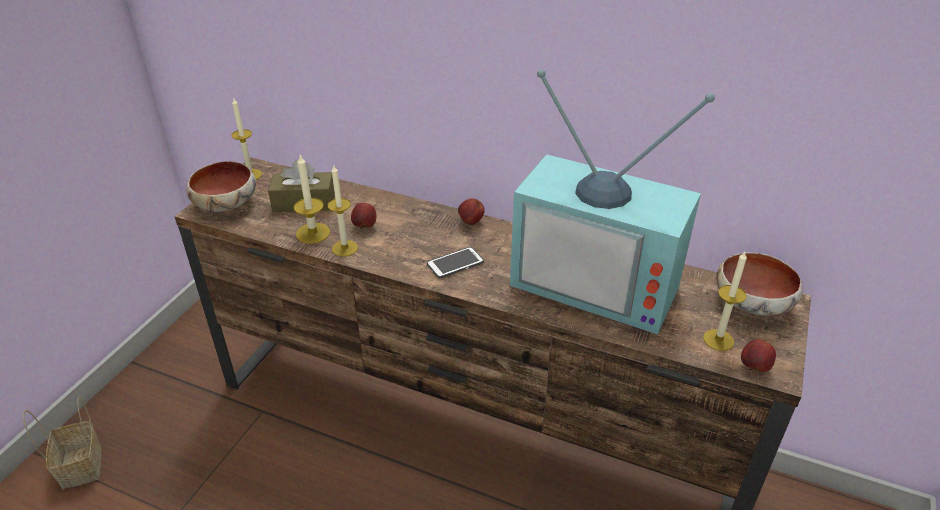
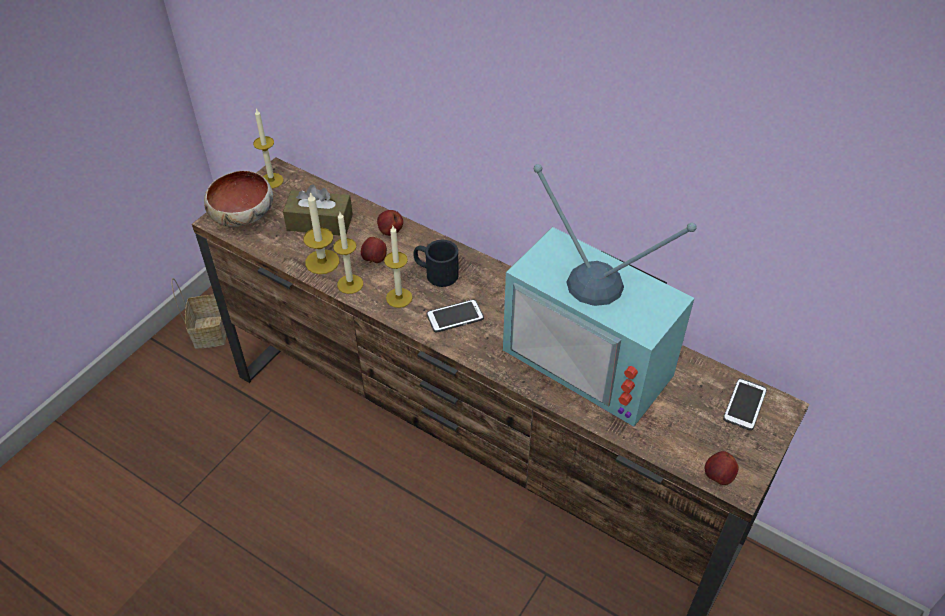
camera: 10 degrees right, 10 degrees up
basket [23,397,102,489] -> basket moved to [171,278,226,349]
apple [458,199,485,225] -> apple moved to [377,210,403,236]
candle [703,252,747,351] -> candle moved to [384,226,413,308]
bowl [716,252,803,316] -> phone [723,378,767,431]
none -> black mug [413,240,459,287]

